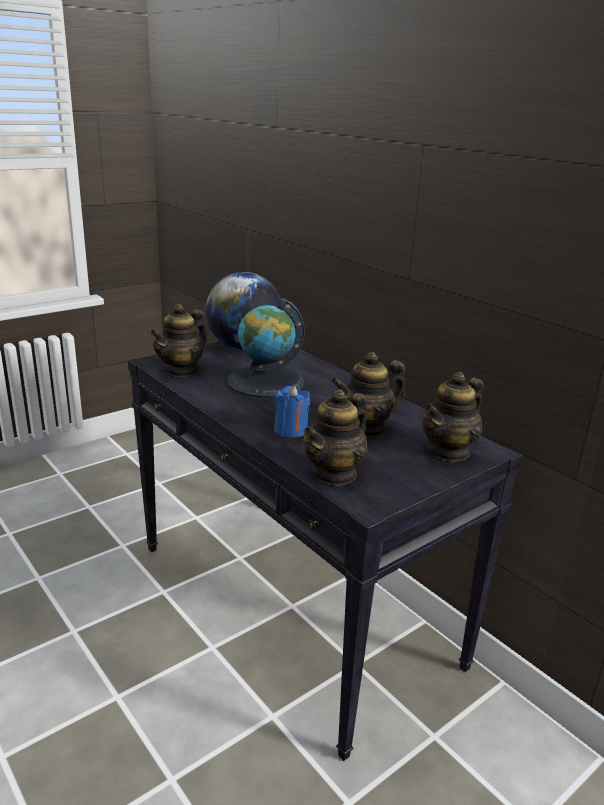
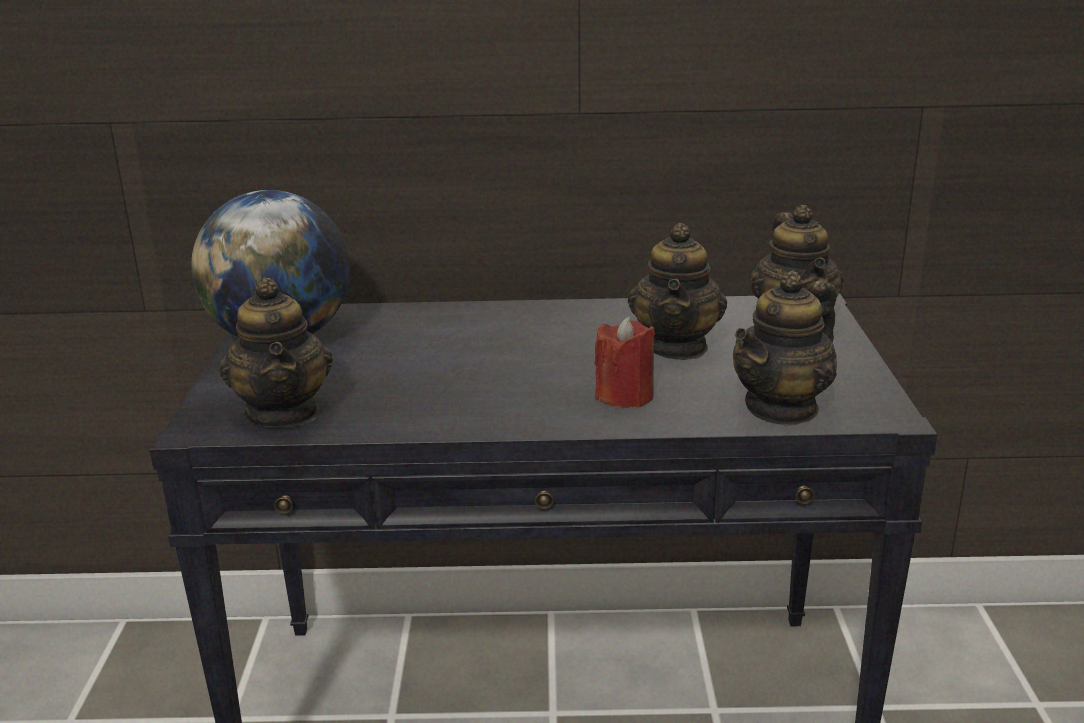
camera: 50 degrees left, 0 degrees up
globe [227,298,305,398] -> none
blue candle [274,386,310,438] -> red candle [595,317,655,408]
teapot [303,389,367,486] -> teapot turned 60 degrees clockwise [733,271,837,426]

